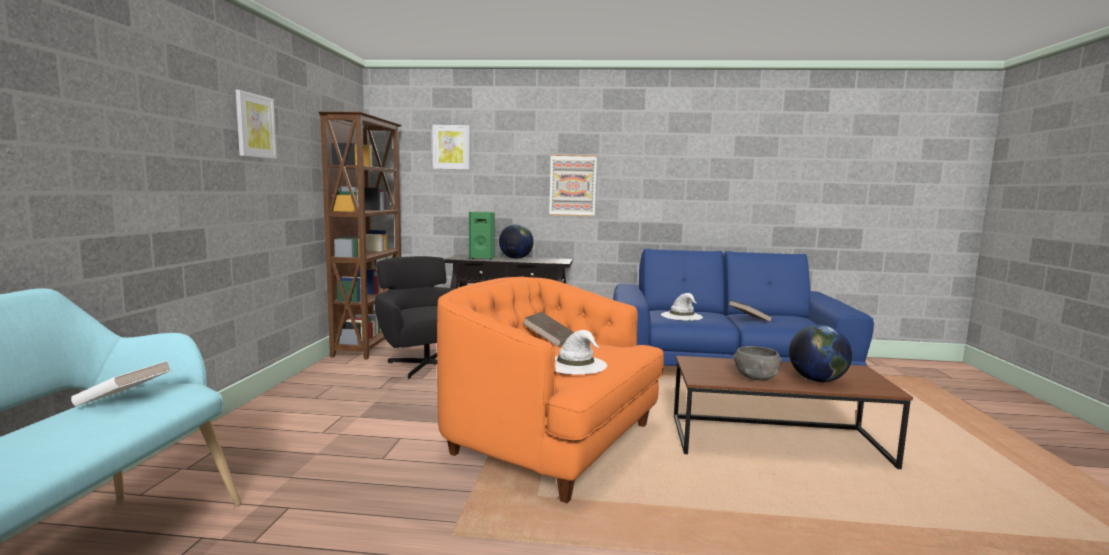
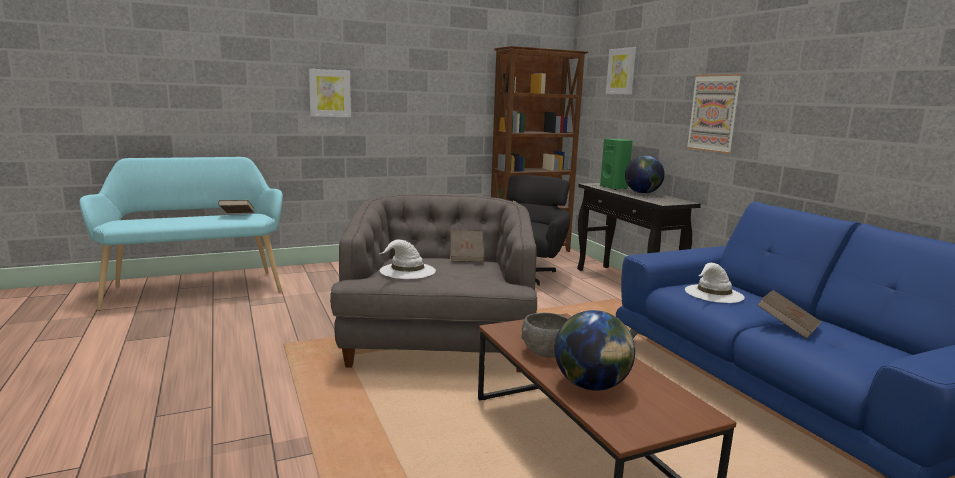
camera: 60 degrees right, 5 degrees up
white book [71,361,172,406] -> brown book [218,200,254,213]
picture [236,90,277,159] -> picture moved to [309,69,351,117]
orange armchair [437,277,664,503] -> grey armchair [330,193,537,372]

